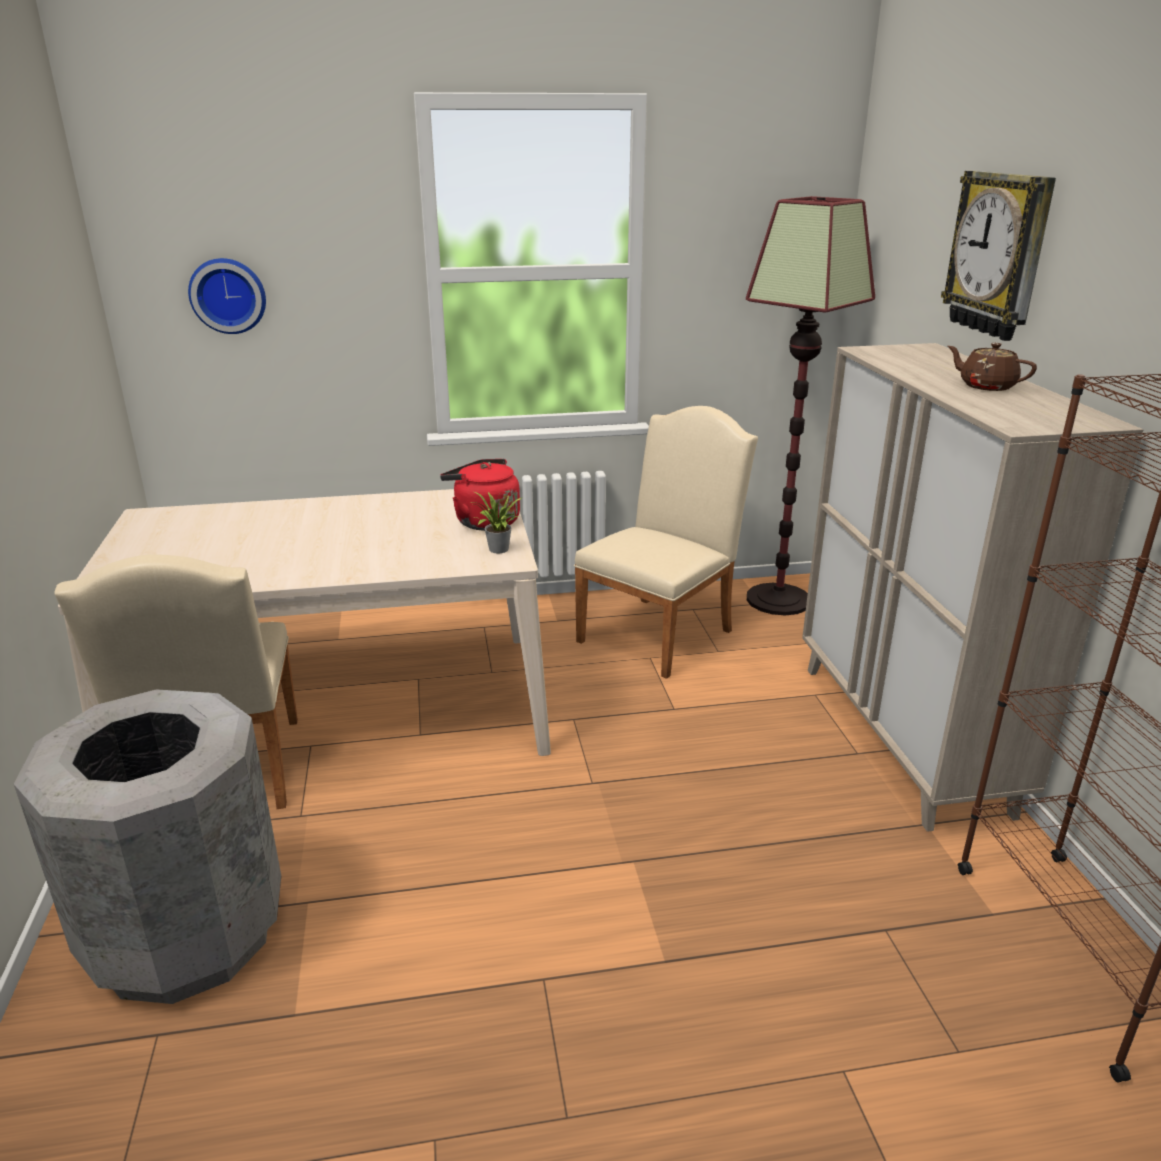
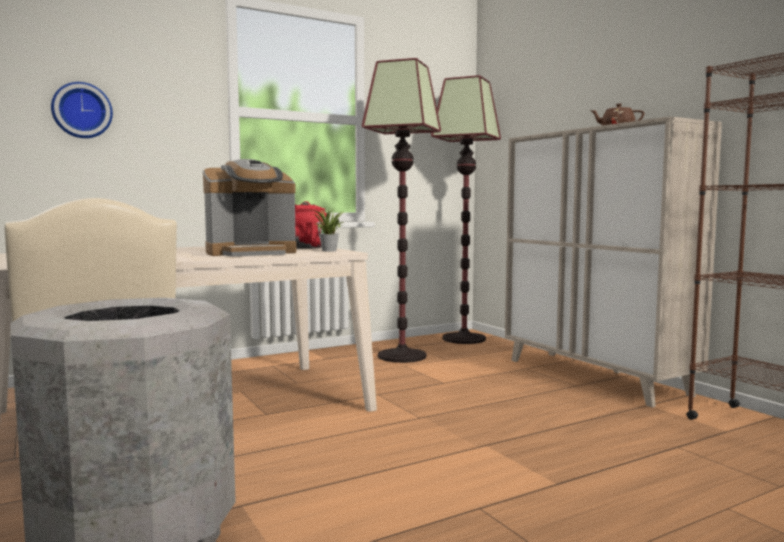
camera: 20 degrees left, 20 degrees down
beige chair [574,406,758,679] -> floor lamp [362,58,441,363]
wall clock [941,170,1056,341] -> none
none -> coffee machine [203,159,296,256]

